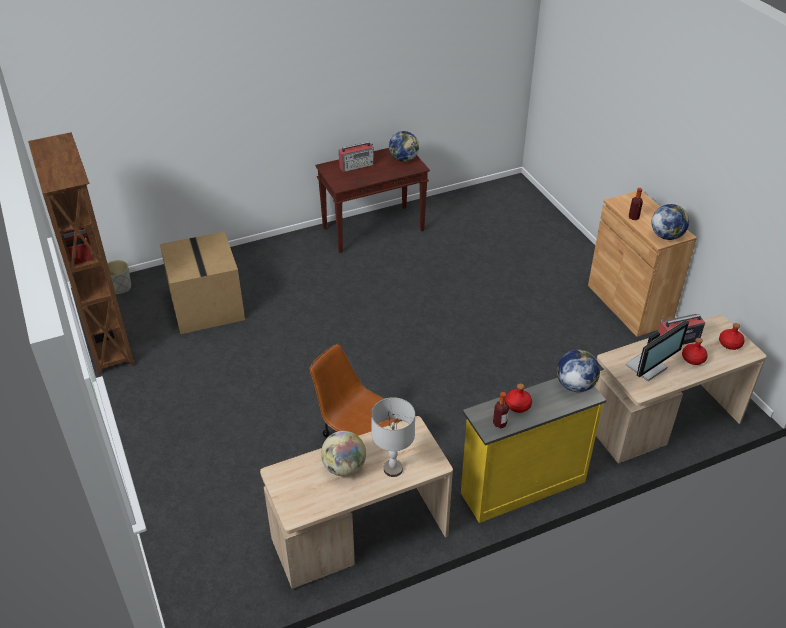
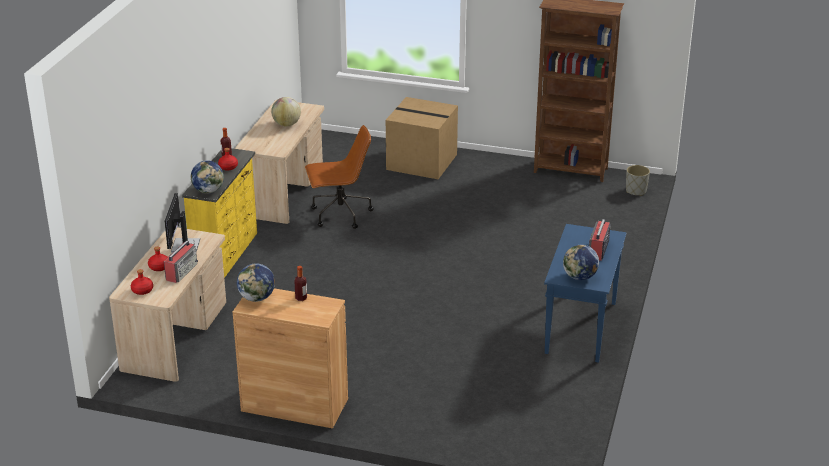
camera: 130 degrees right, 10 degrees down
cardboard box [160,231,245,334] -> cardboard box moved to [386,97,458,179]
brown console table [315,148,430,253] -> blue console table [544,224,627,363]
grey table lamp [371,397,415,477] -> none

